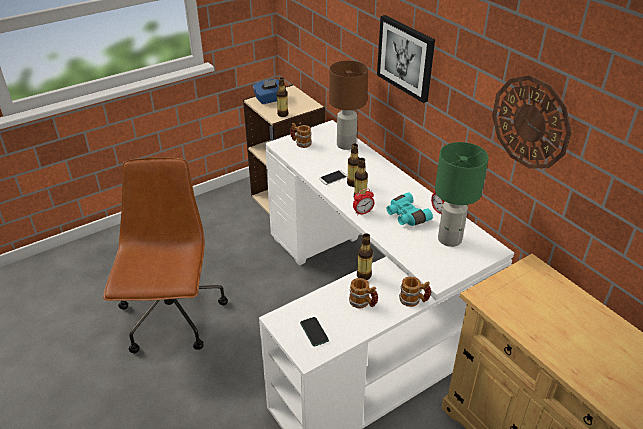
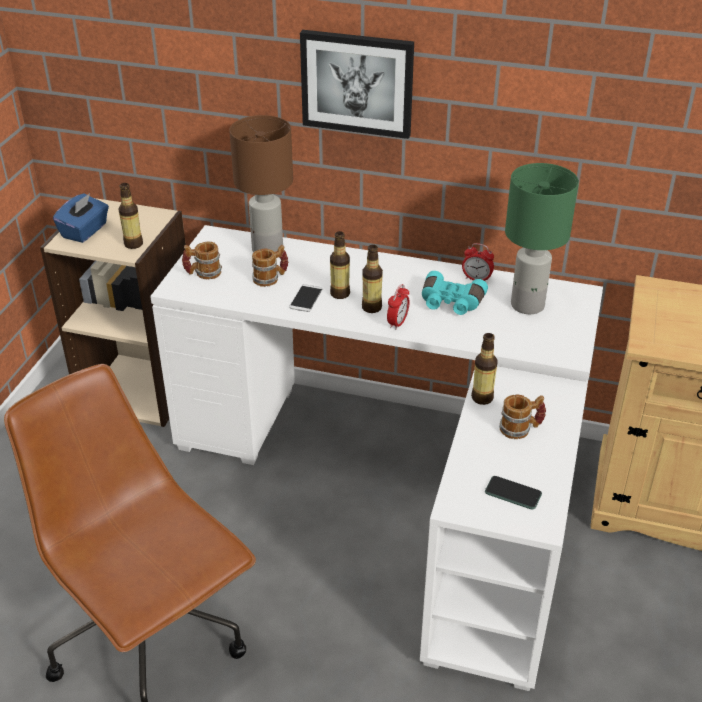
camera: 40 degrees left, 0 degrees up
mug [399,277,431,307] -> mug moved to [252,245,288,287]
wall clock [492,75,572,168] -> none

